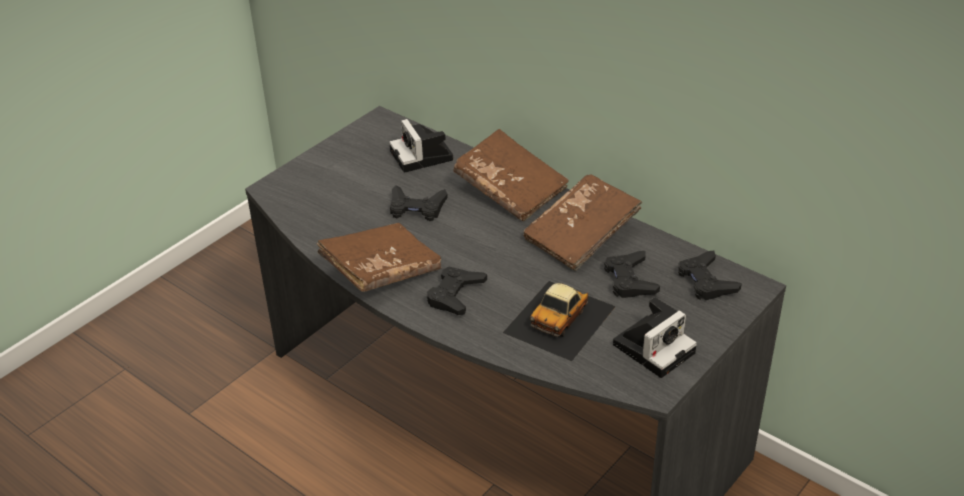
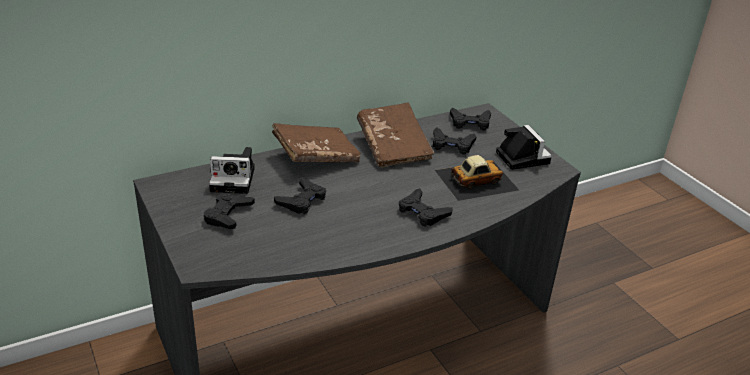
camera: 70 degrees left, 5 degrees down
brown book [317,223,442,292] -> none
toy car [503,281,616,361] -> toy car turned 75 degrees counterclockwise [435,155,519,201]
none -> black game controller [204,193,255,229]

